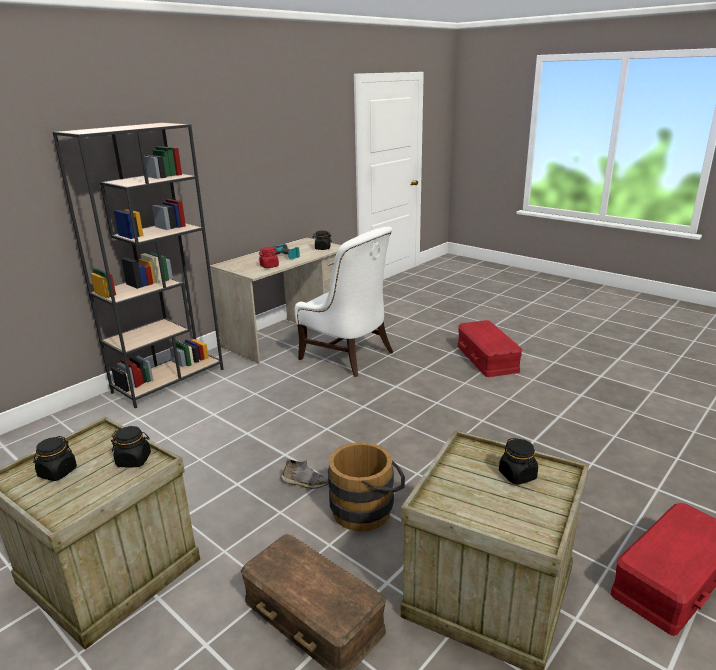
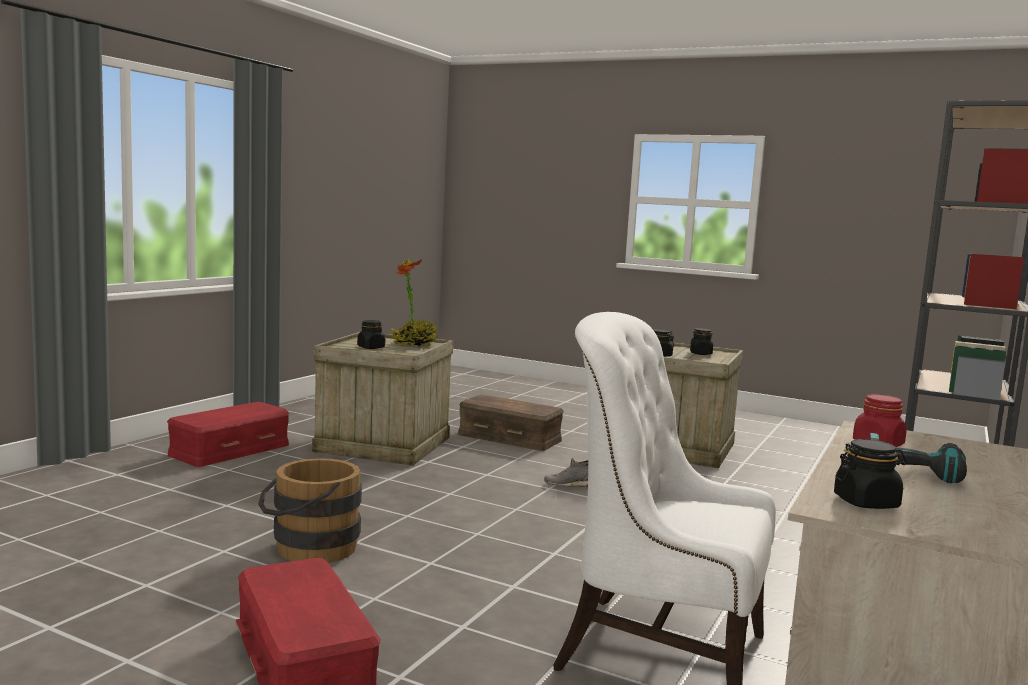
camera: 165 degrees right, 15 degrees down
brown bucket [328,442,405,531] -> brown bucket moved to [258,458,362,563]
none -> potted plant [390,259,438,346]

